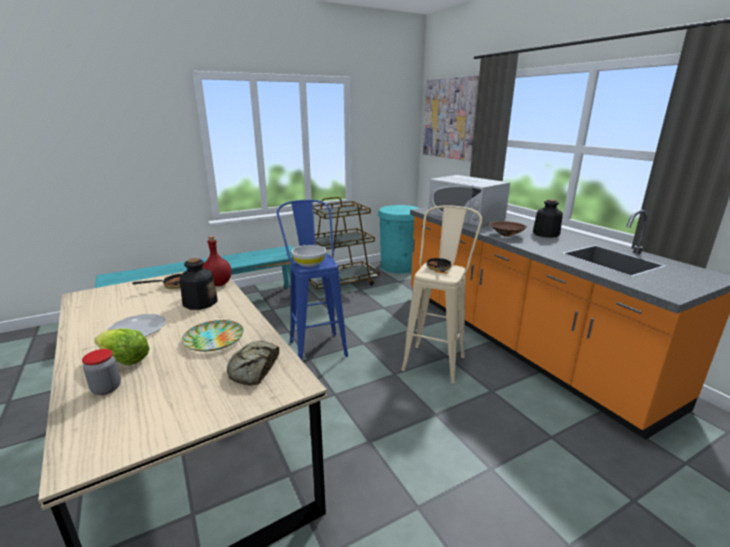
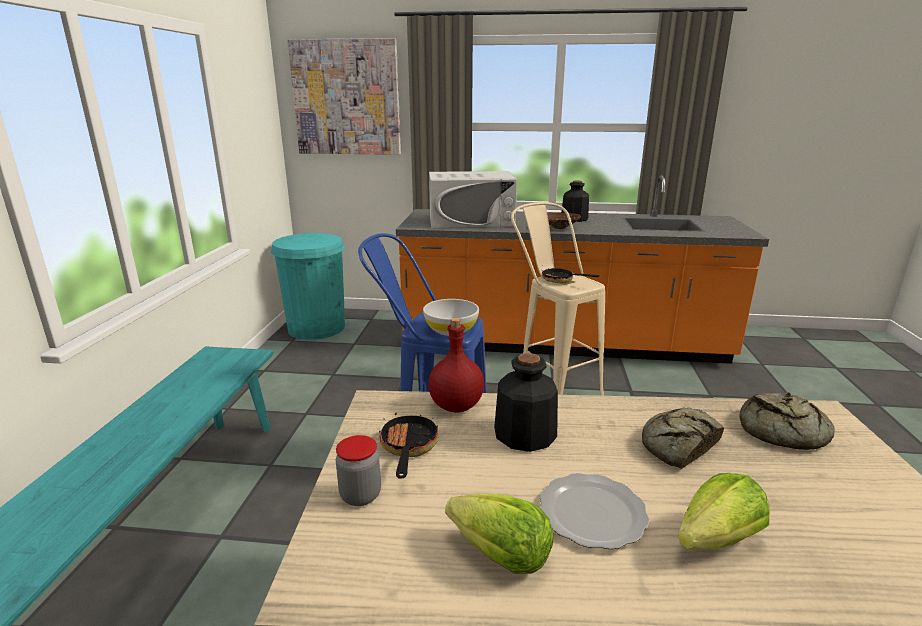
camera: 55 degrees left, 0 degrees up
jar [82,349,121,395] -> jar moved to [336,435,381,506]
plate [182,320,244,352] -> bread [642,407,724,469]
brown cart [309,197,380,289] -> none
none -> lettuce [445,494,553,574]

